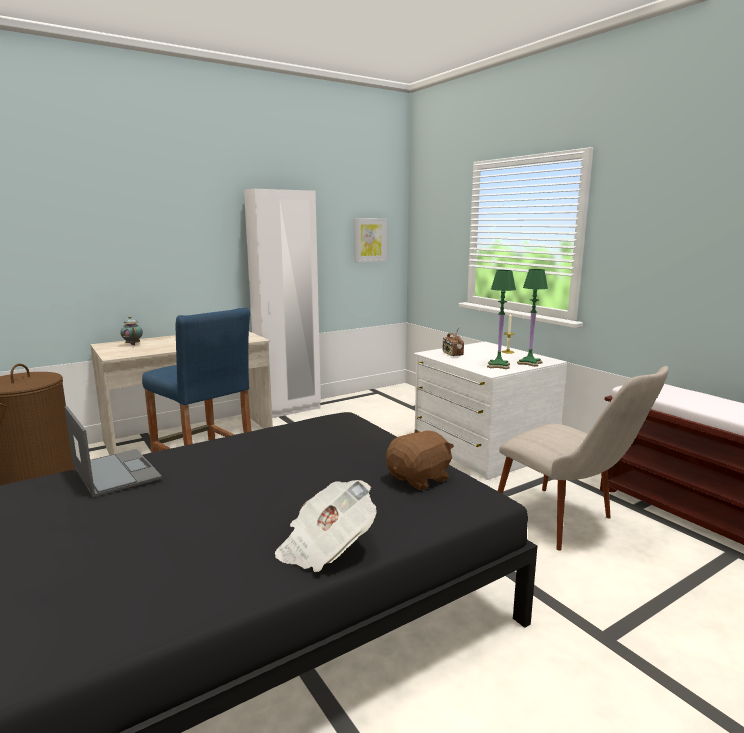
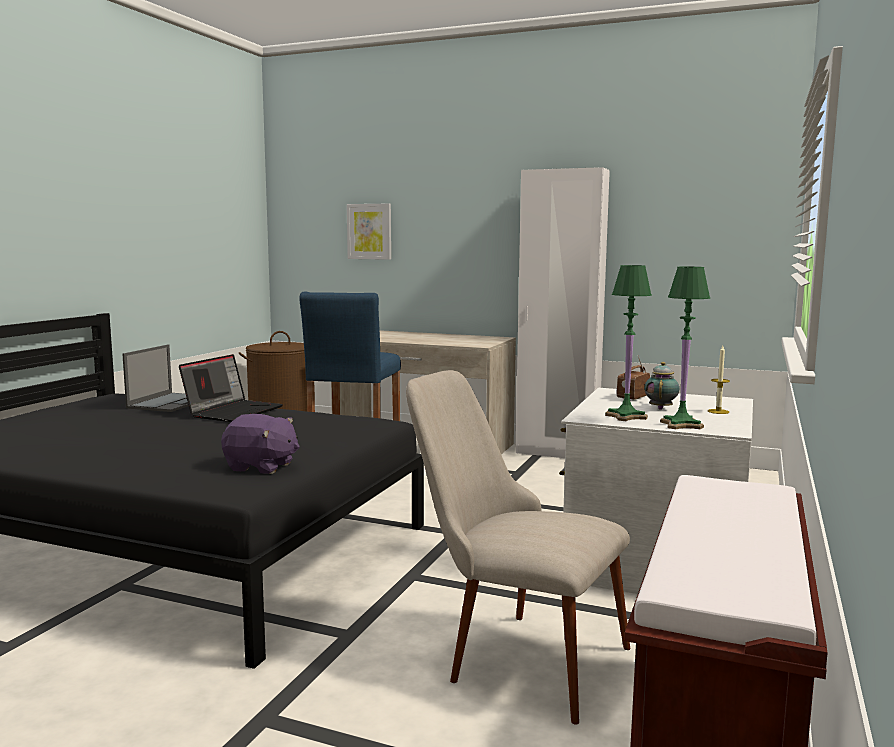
camera: 55 degrees right, 5 degrees down
teapot [120,316,143,345] -> teapot moved to [644,362,679,410]
newspaper [275,480,377,572] -> none
picture [354,218,387,263] -> picture moved to [347,204,391,260]
brown plush toy [386,429,454,490] -> purple plush toy [221,414,300,474]
beige chair [498,366,669,551] -> beige chair turned 105 degrees clockwise [406,370,630,725]
none -> laptop [179,354,283,422]

